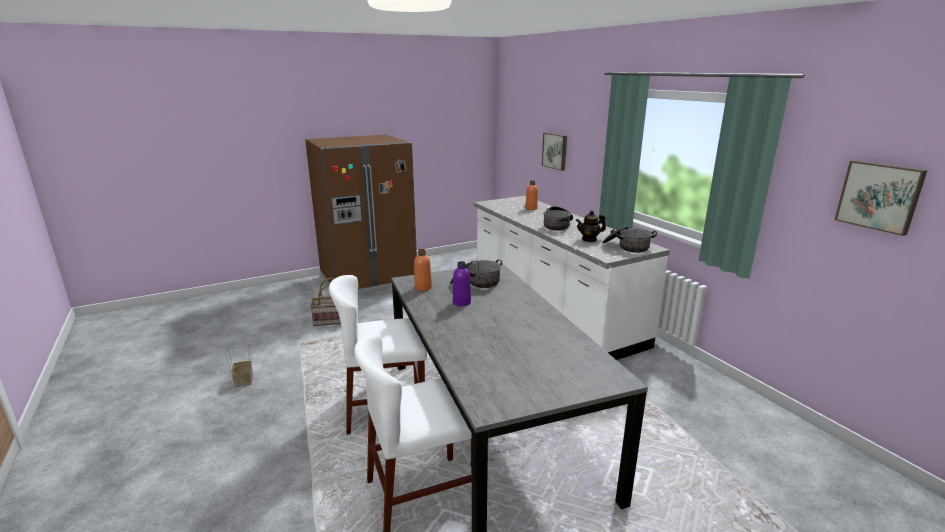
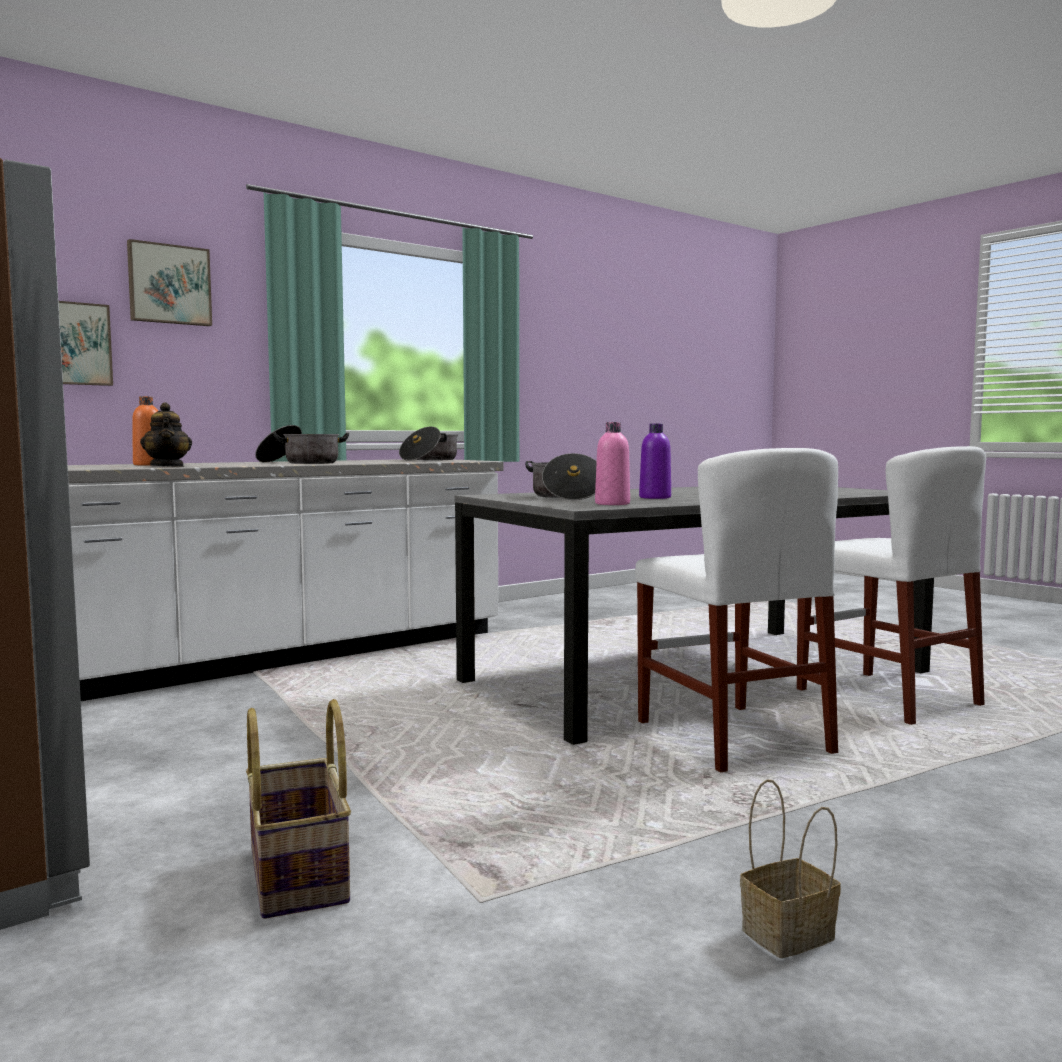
camera: 100 degrees left, 15 degrees down
orange bottle [414,249,432,291] -> pink bottle [595,422,630,505]
teapot [576,210,606,242] -> teapot moved to [140,402,192,467]
picture [834,160,927,236] -> picture moved to [127,239,212,326]

